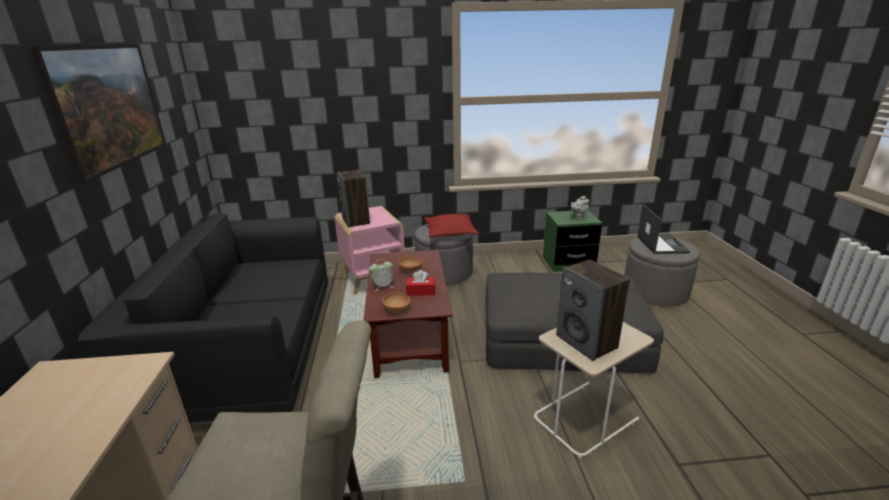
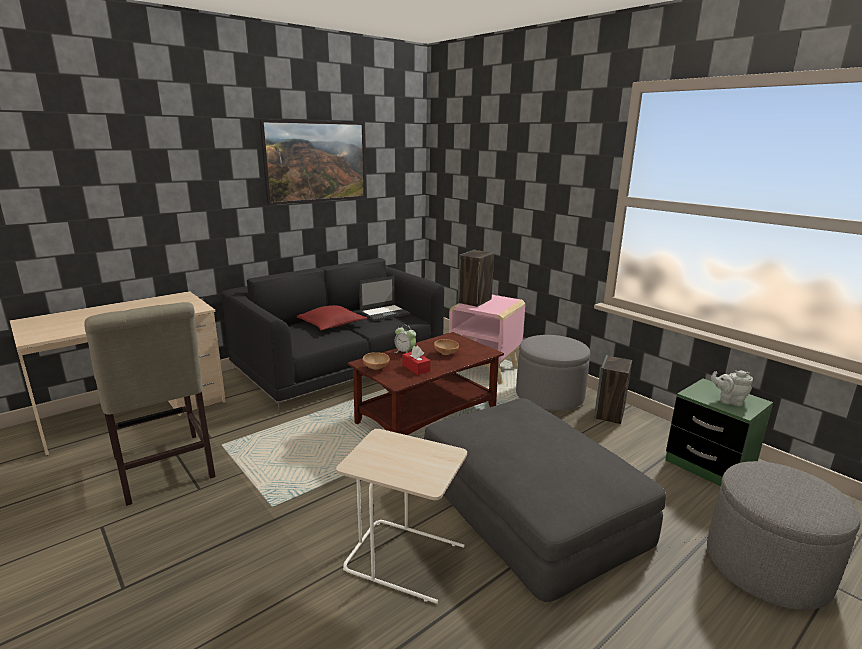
camera: 55 degrees right, 5 degrees down
red pillow [424,214,479,237] -> red pillow moved to [297,305,367,331]
speaker [556,259,630,361] -> speaker moved to [594,355,632,424]
laptop [637,204,690,254] -> laptop moved to [359,276,410,321]

